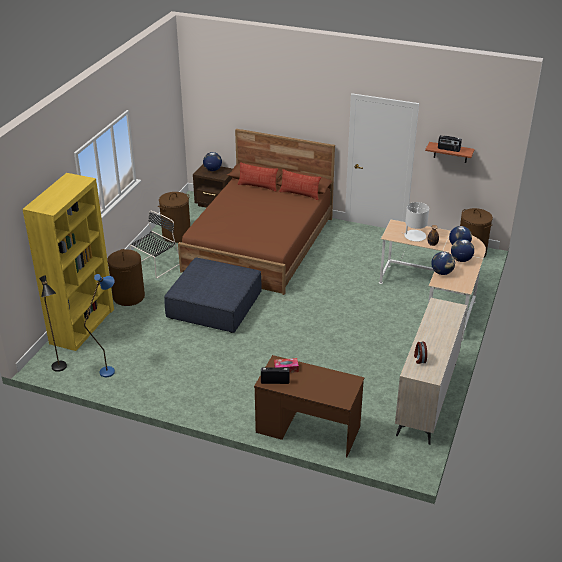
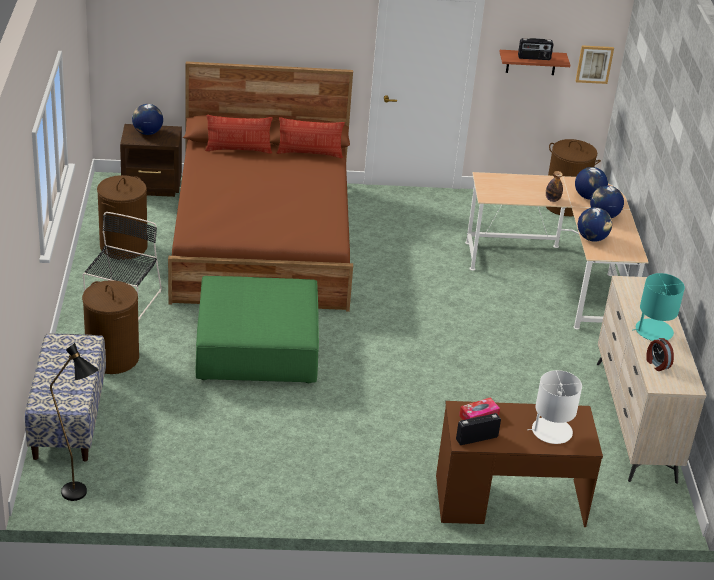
camera: 25 degrees left, 0 degrees up
yellow bookcase [22,173,114,351] -> bench [25,333,106,462]
blue floor lamp [84,274,115,377] -> none
blue ottoman [164,257,262,333] -> green ottoman [196,276,319,383]
white table lamp [404,202,429,242] -> white table lamp moved to [527,370,582,444]
none -> picture [576,45,614,84]
none -> turquoise table lamp [634,273,685,341]

